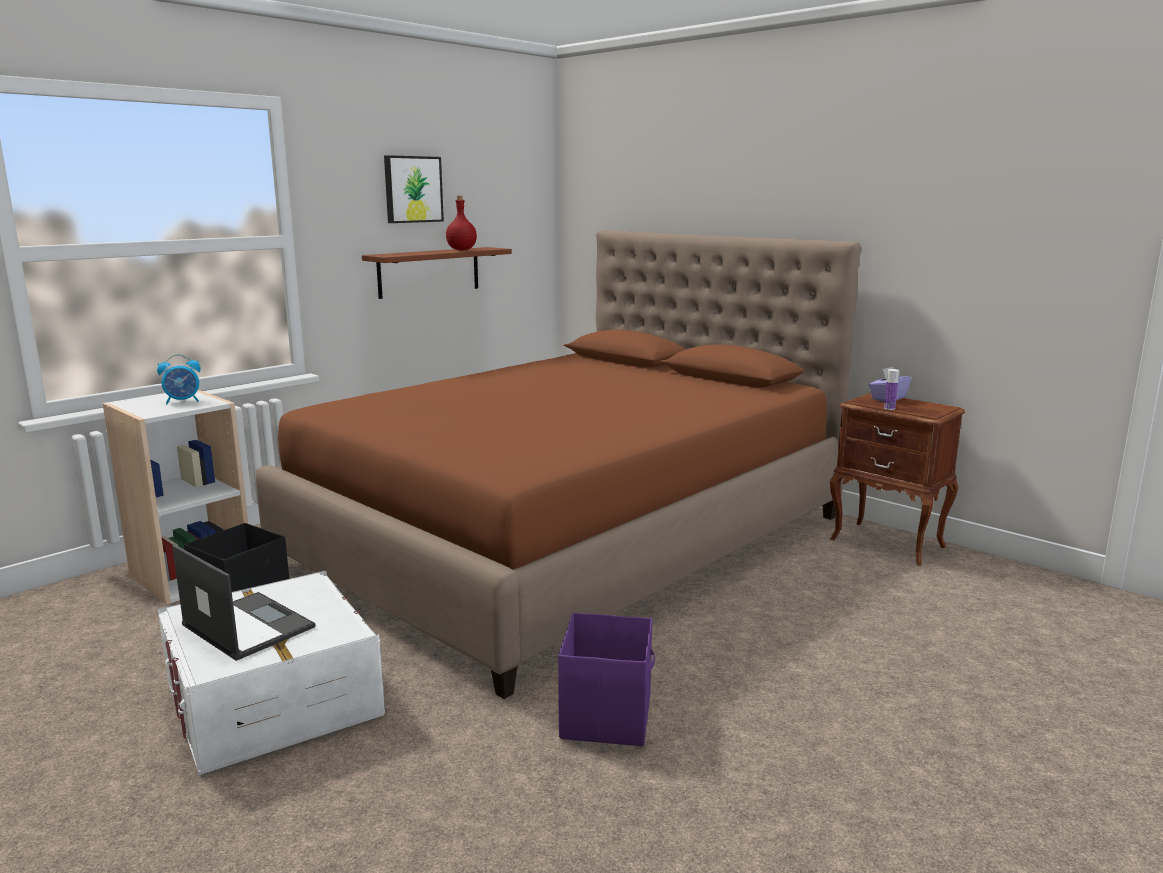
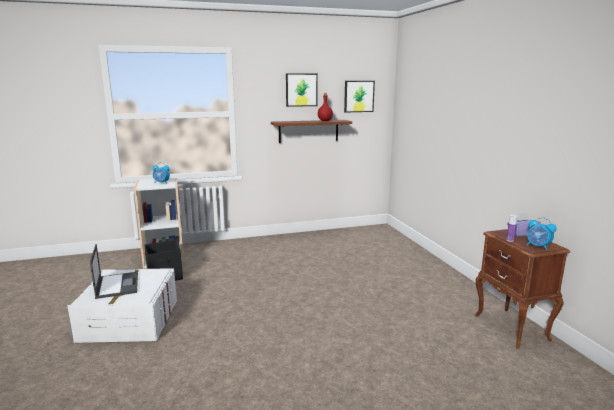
camera: 30 degrees right, 0 degrees up
brown bed [256,230,861,699] -> none
purple storage box [558,613,655,746] -> none
none -> picture [344,81,375,112]
none -> alarm clock [527,217,556,250]

